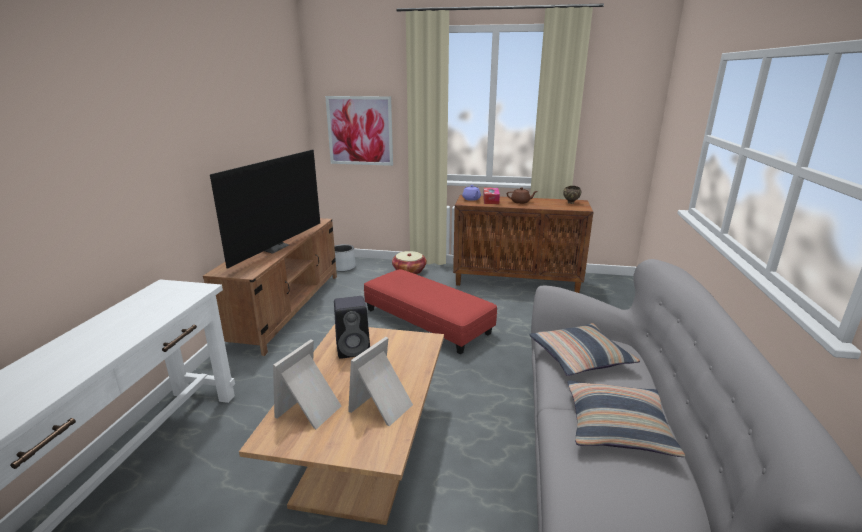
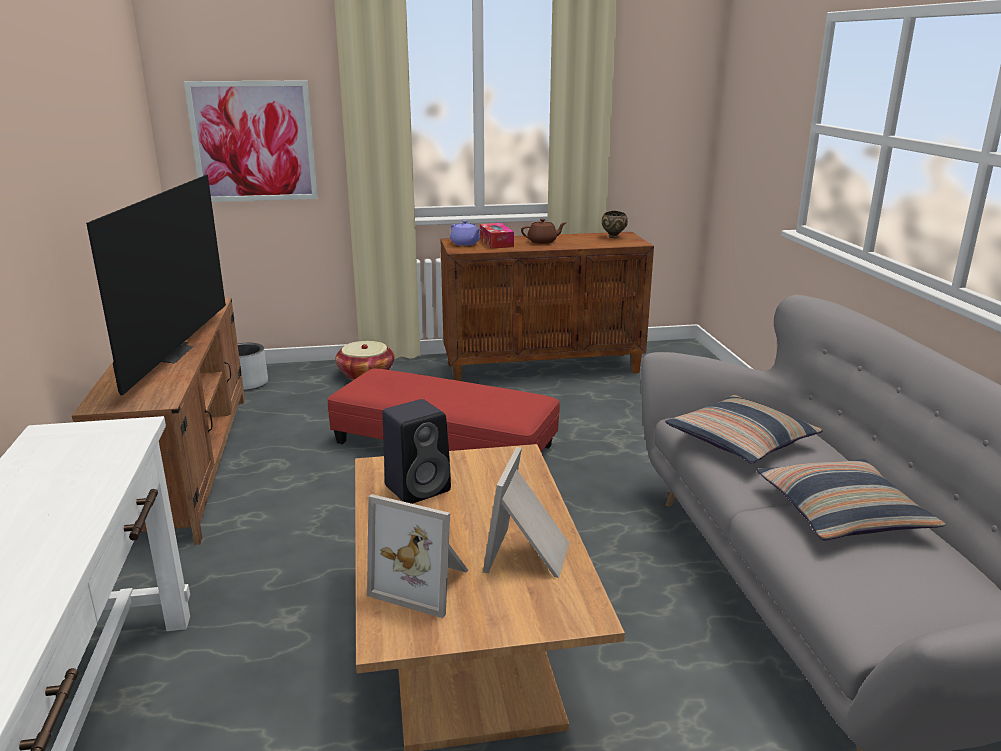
camera: 20 degrees left, 0 degrees up
picture frame [273,340,341,429] -> picture frame turned 75 degrees counterclockwise [367,494,468,618]

